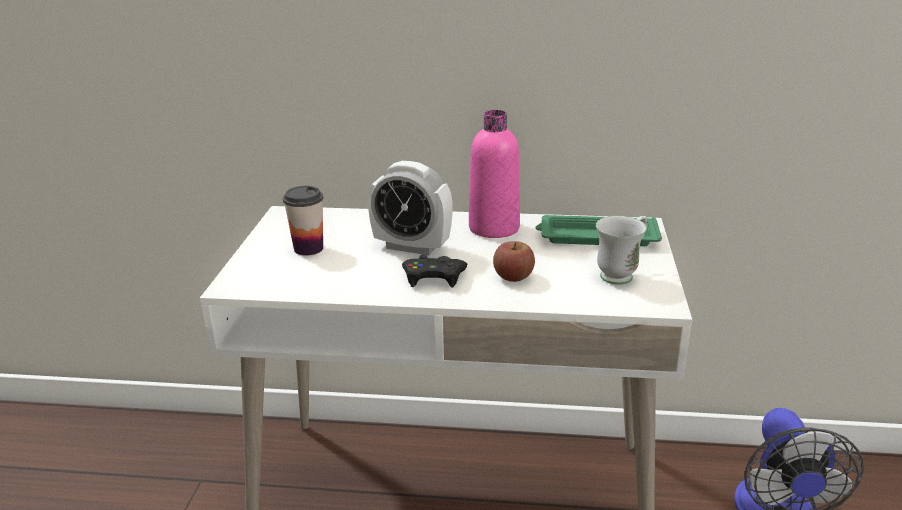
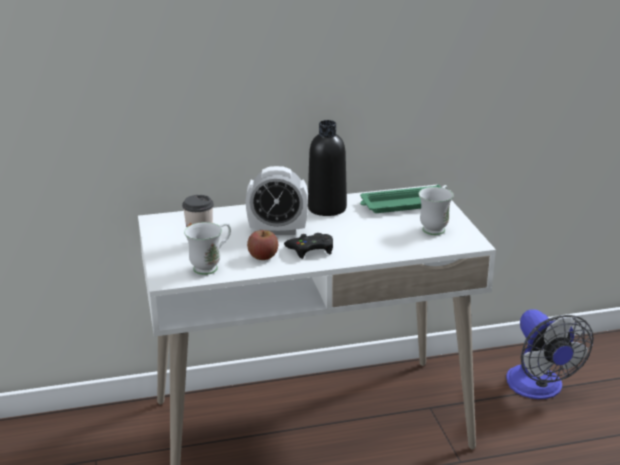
camera: 20 degrees left, 0 degrees up
pink bottle [469,110,520,238] -> black bottle [308,120,347,216]
apple [493,241,535,282] -> apple moved to [247,230,278,260]
none -> white mug [184,222,231,275]

